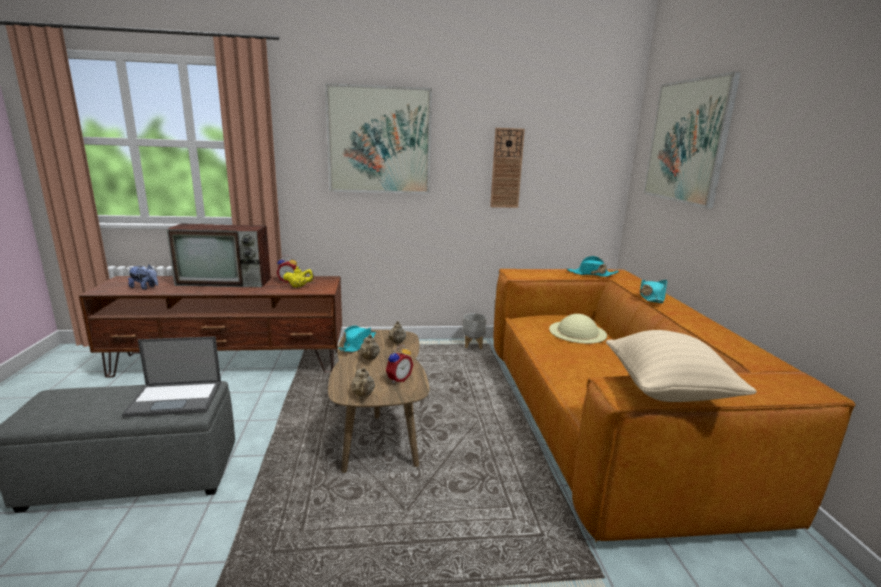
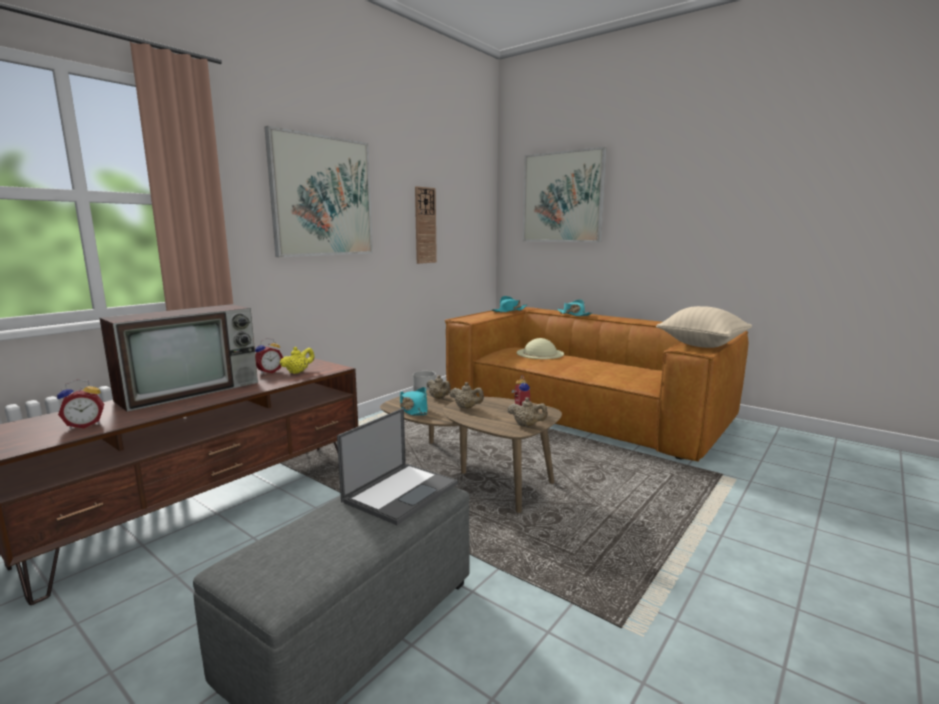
camera: 45 degrees left, 5 degrees down
plush toy [128,265,158,290] -> alarm clock [57,380,104,429]

